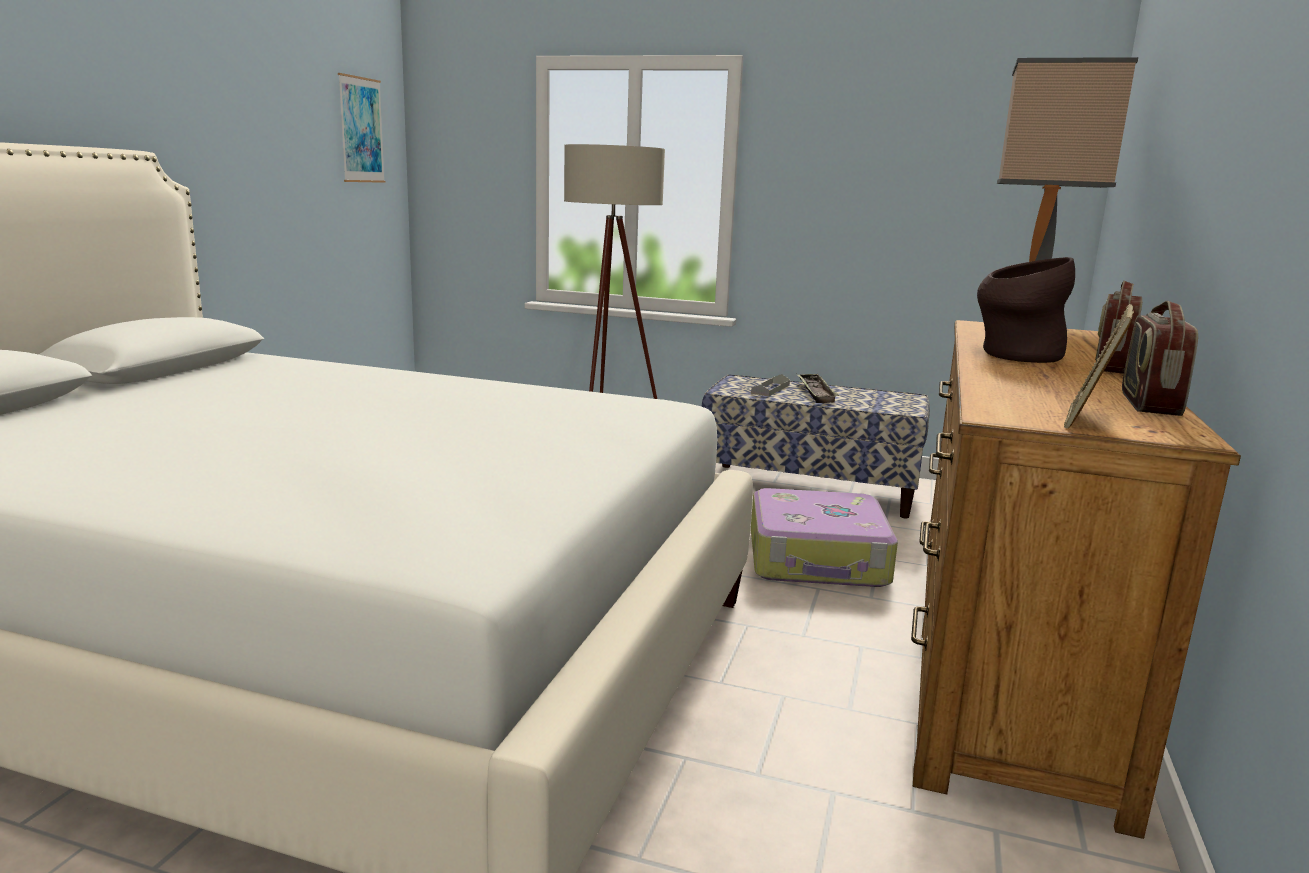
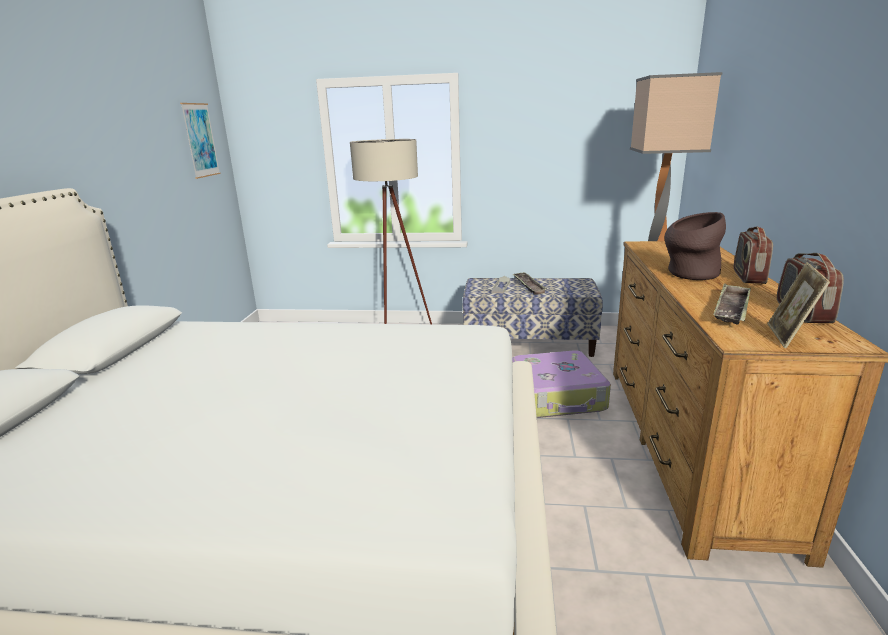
camera: 10 degrees left, 5 degrees up
none -> tray [713,284,751,325]

